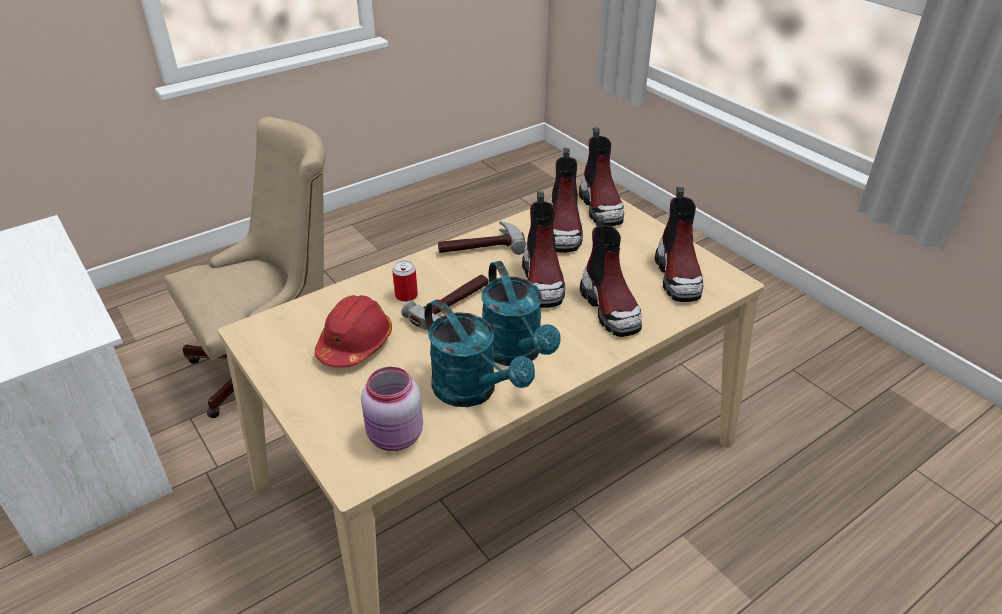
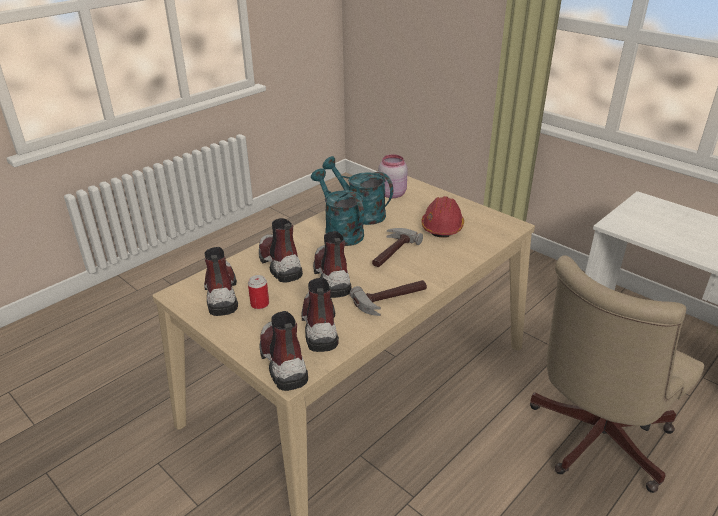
camera: 170 degrees right, 5 degrees down
can [392,260,418,302] -> can moved to [248,275,269,309]

